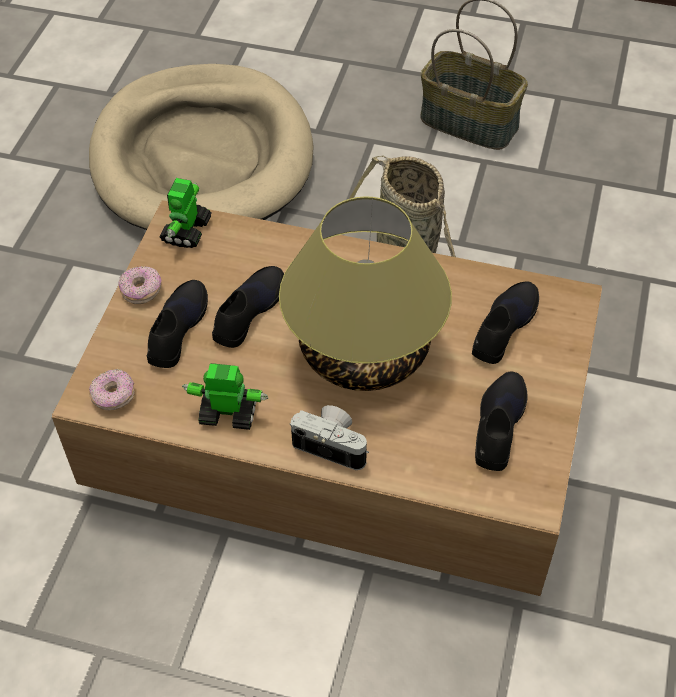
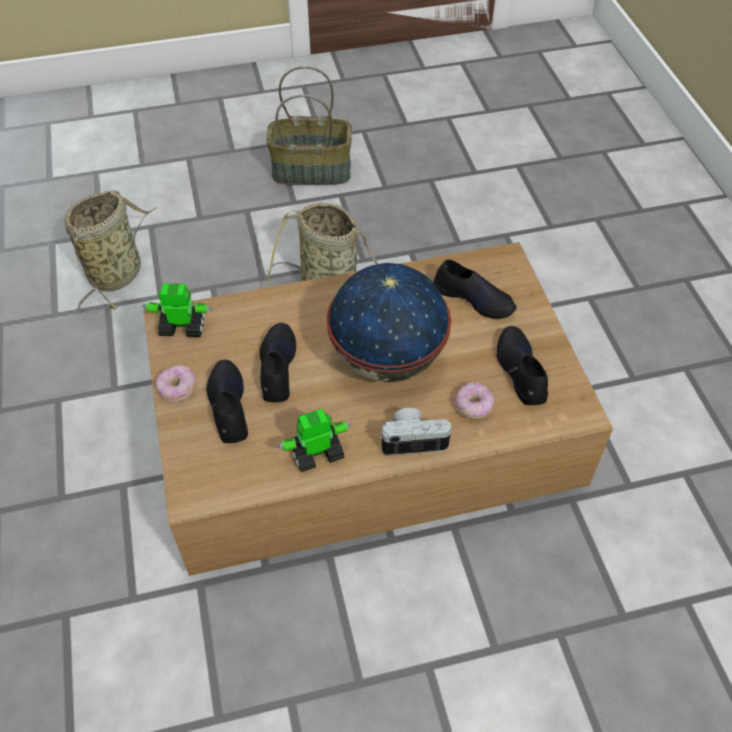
camera: 30 degrees left, 0 degrees up
beige dog bed [89,64,314,230] -> basket [65,191,157,314]
donut [89,369,135,410] -> donut moved to [455,383,494,419]
toy robot [160,178,212,248] -> toy robot turned 105 degrees clockwise [143,284,213,337]
table lamp [279,196,452,391] -> globe [327,263,451,382]
black shoe [472,281,539,364] -> black shoe turned 120 degrees clockwise [433,260,517,319]

